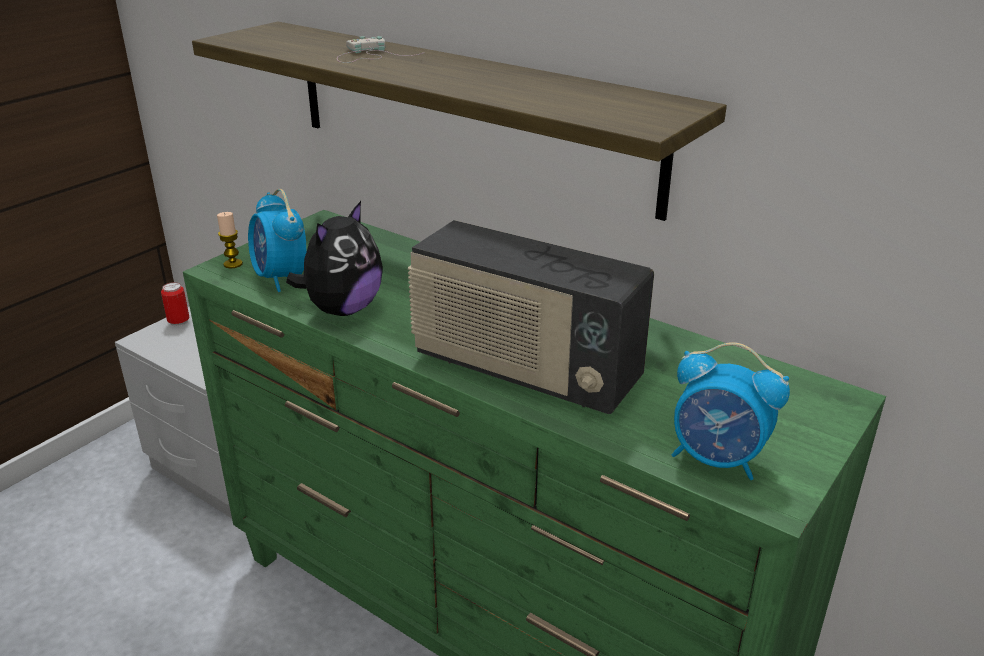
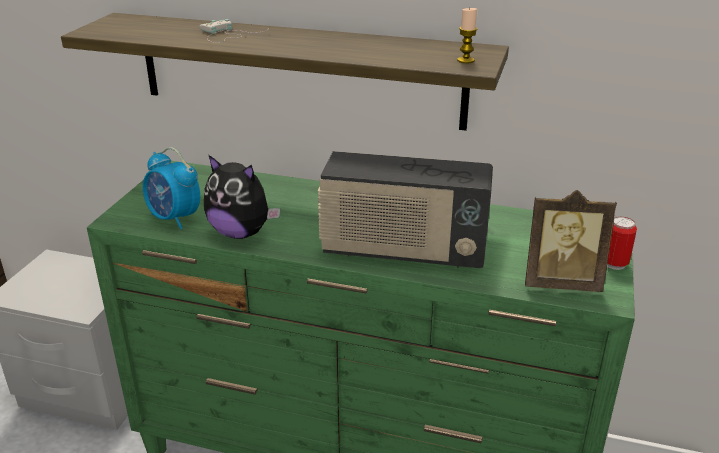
camera: 20 degrees left, 0 degrees up
can [161,282,189,327] -> can moved to [607,217,637,270]
candle [217,212,243,268] -> candle moved to [457,8,477,63]
plush toy [286,201,383,316] -> plush toy turned 105 degrees clockwise [204,155,280,239]
alarm clock [672,342,790,480] -> picture frame [525,190,617,292]

